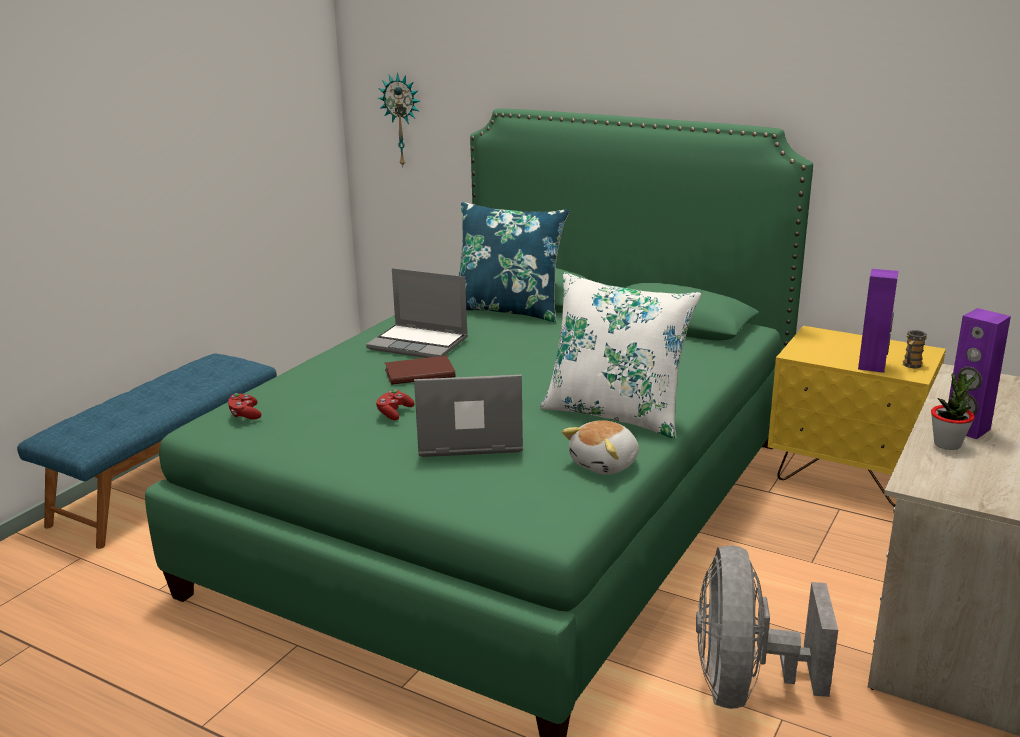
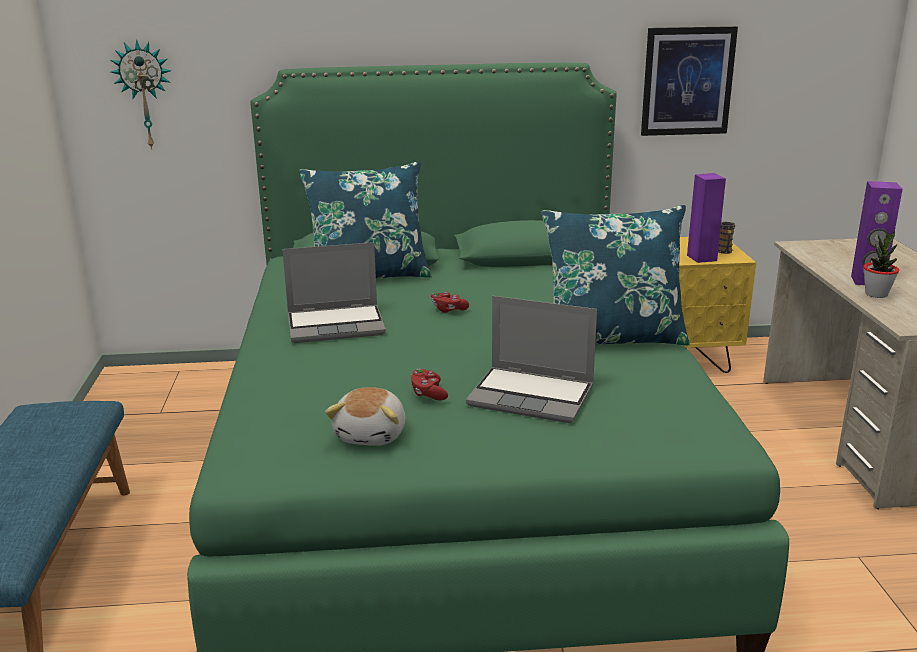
camera: 35 degrees left, 0 degrees up
red game controller [228,393,261,419] -> red game controller moved to [431,292,469,313]
brown book [385,355,455,385] -> none
laptop [414,375,523,457] -> laptop turned 120 degrees counterclockwise [466,296,597,423]
white pillow [540,272,701,439] -> blue pillow [542,205,690,346]
plush toy [562,420,639,475] -> plush toy moved to [325,387,405,446]
grey fan [696,545,838,709] -> none
none -> picture [641,26,738,136]

